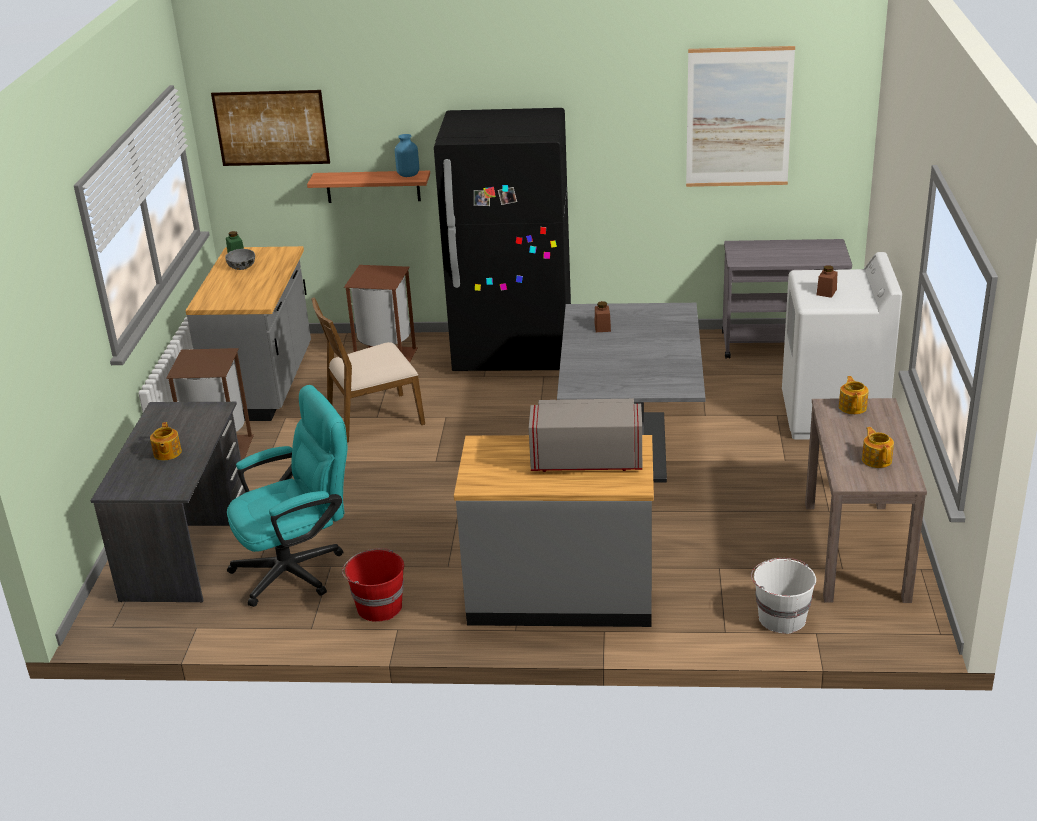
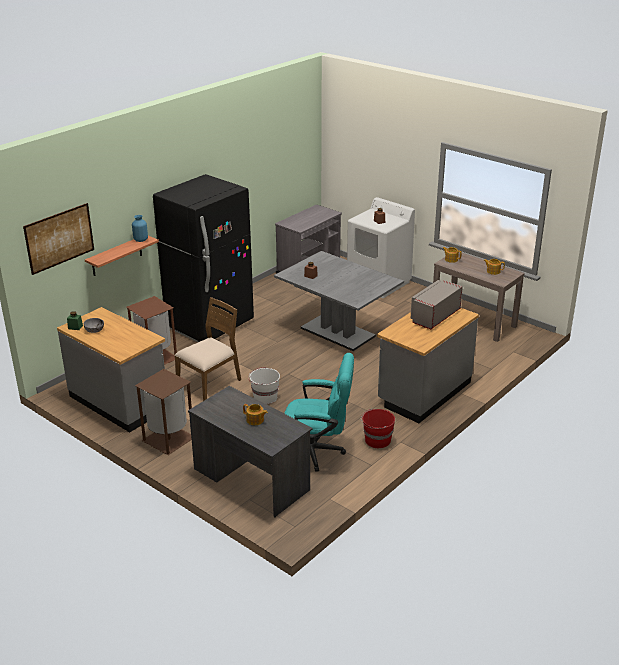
camera: 55 degrees left, 0 degrees up
turquoise office chair [227,385,348,607] -> turquoise office chair turned 90 degrees clockwise [284,353,354,472]
brown chair [311,297,425,443] -> brown chair turned 150 degrees counterclockwise [175,297,241,401]
picture [686,46,795,187] -> none
white bucket [751,558,816,634] -> white bucket moved to [248,367,280,404]

